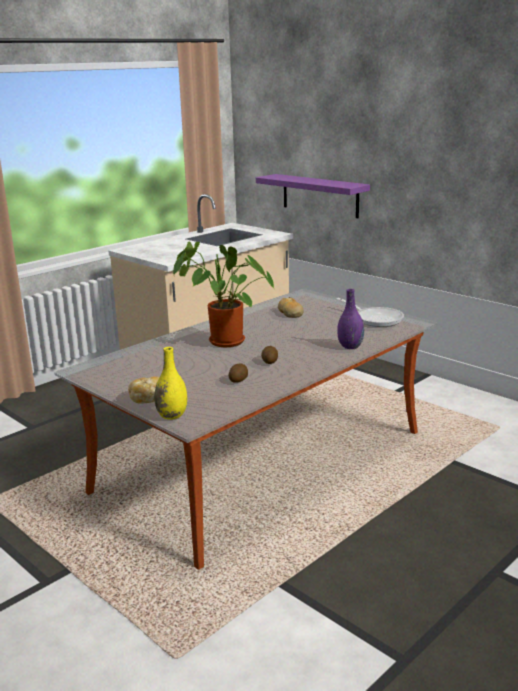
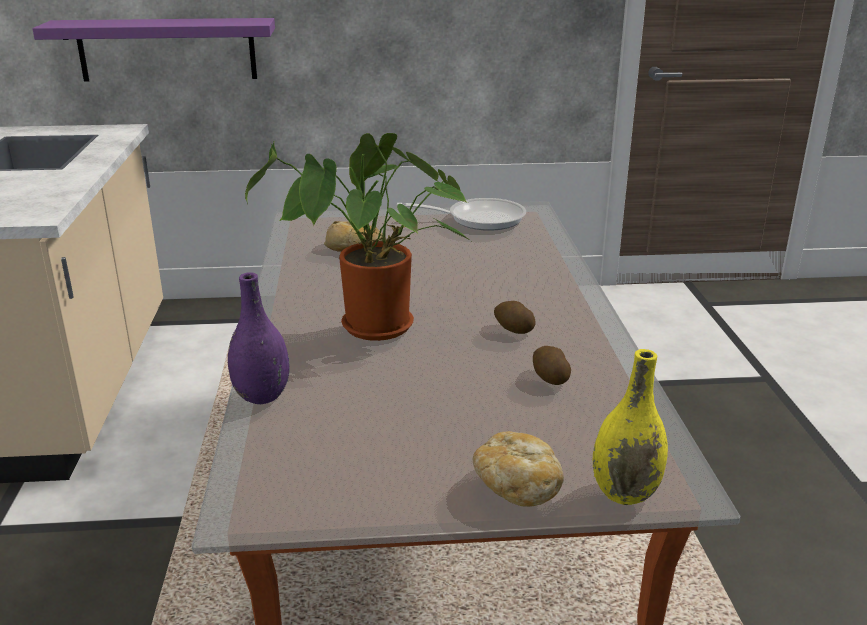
camera: 50 degrees left, 5 degrees up
purple vase [337,289,364,349] -> purple vase moved to [228,272,290,404]

